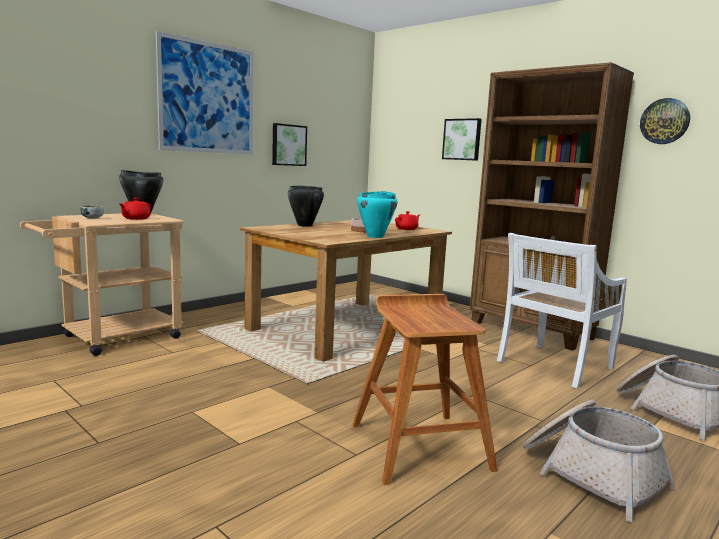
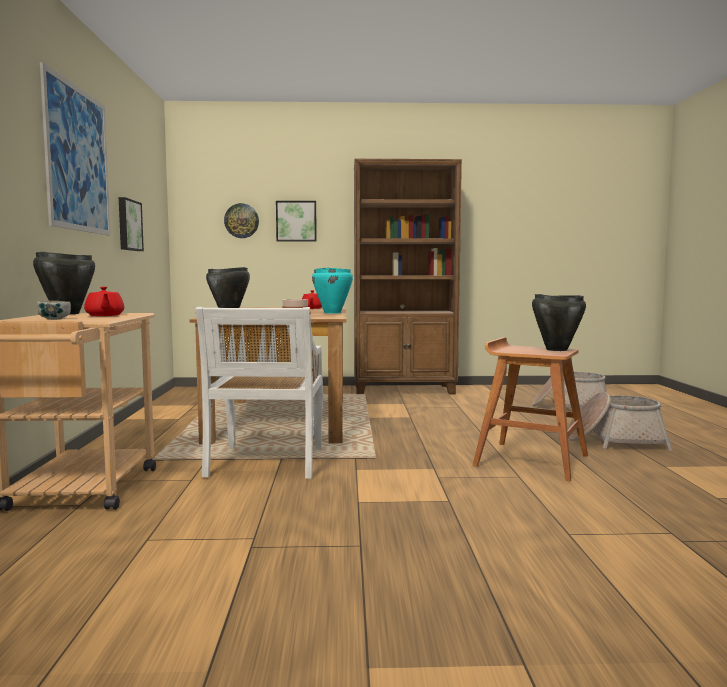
camera: 45 degrees left, 5 degrees down
white chair [497,233,627,389] -> white chair moved to [196,307,323,479]
wall clock [640,98,690,144] -> wall clock moved to [224,203,259,238]
none -> black cooking pot [532,294,586,351]

